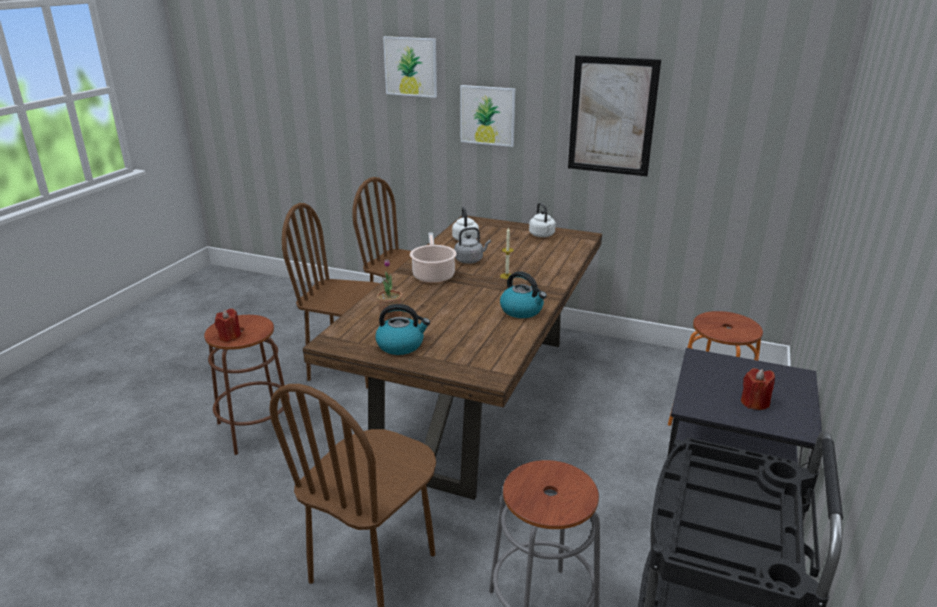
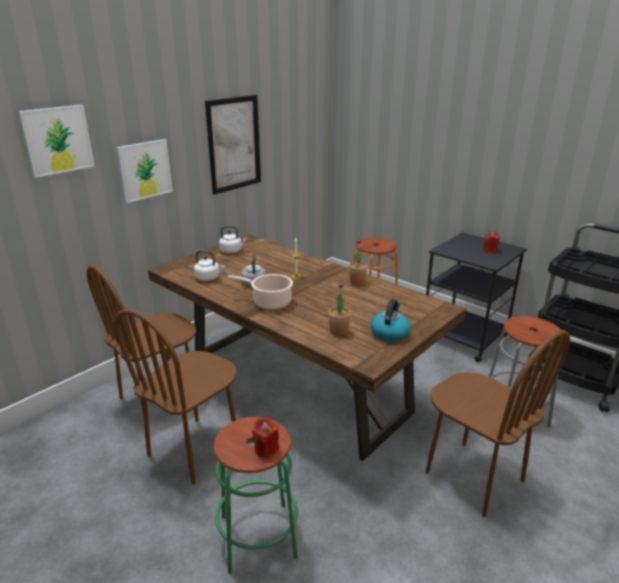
camera: 70 degrees left, 0 degrees up
brown stool [204,315,290,455] -> green stool [214,417,298,574]
kettle [500,271,547,318] -> potted plant [349,238,367,285]

